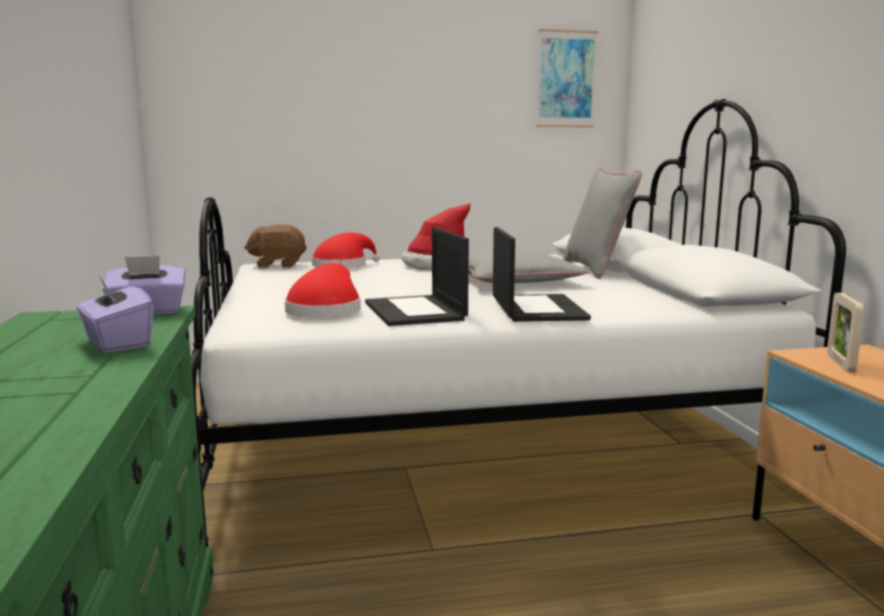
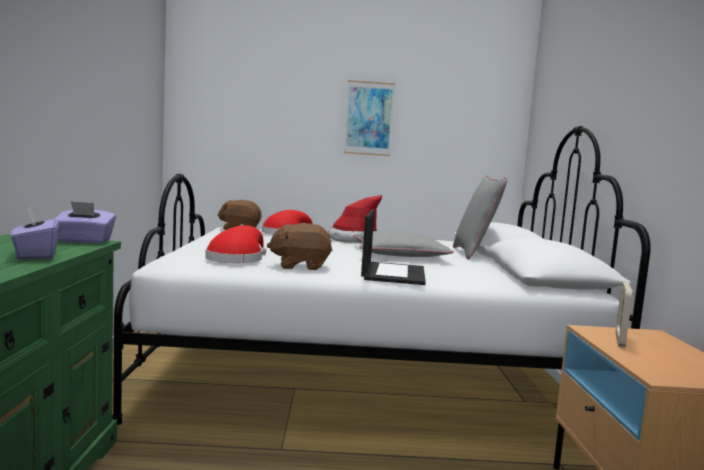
camera: 10 degrees right, 5 degrees down
laptop [365,227,469,326] -> brown plush toy [267,223,332,270]
picture [536,29,598,127] -> picture moved to [344,80,395,156]

